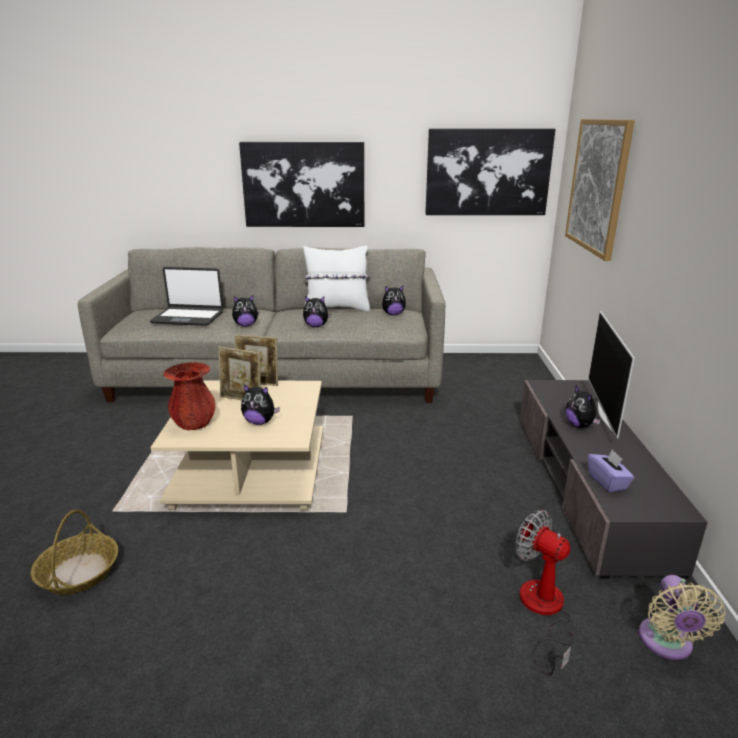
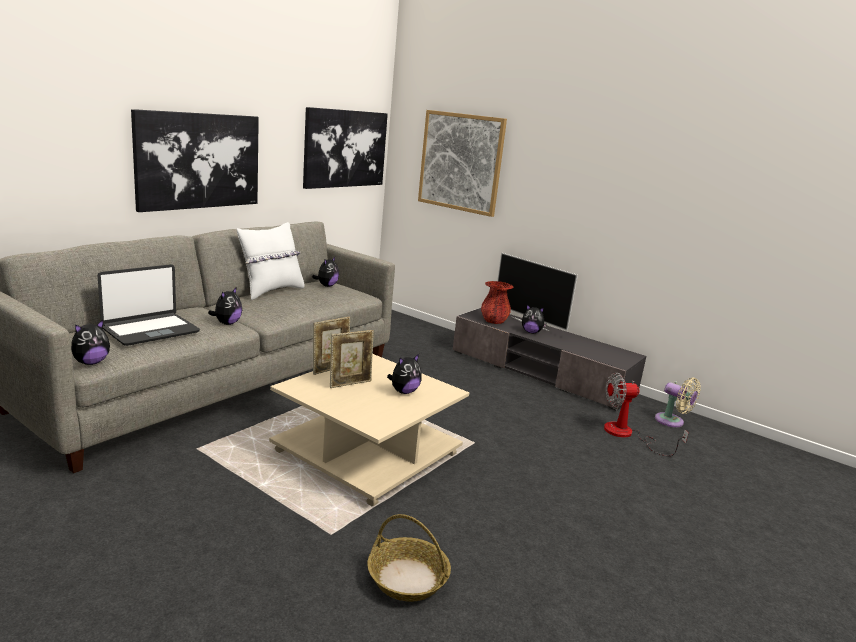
camera: 55 degrees left, 5 degrees down
red vase [163,362,216,430] -> red vase moved to [481,281,513,324]
plush toy [303,296,331,327] -> plush toy moved to [71,320,110,365]
purple tissue box [588,449,634,492] -> none

